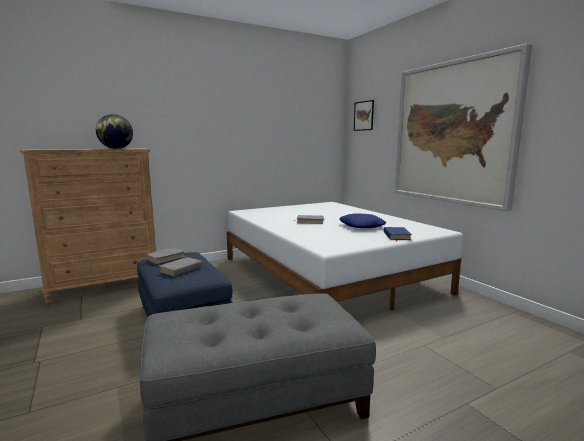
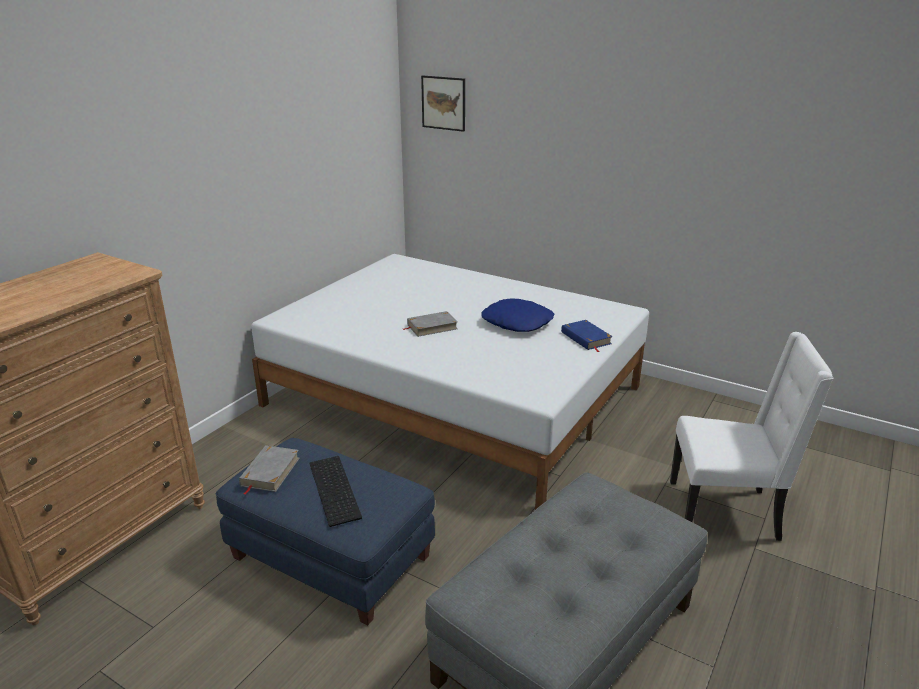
camera: 30 degrees left, 15 degrees up
globe [96,114,133,149] -> none
grey book [159,257,204,276] -> keyboard [310,456,362,527]
picture [395,43,532,211] -> none
none -> white chair [670,332,833,541]

